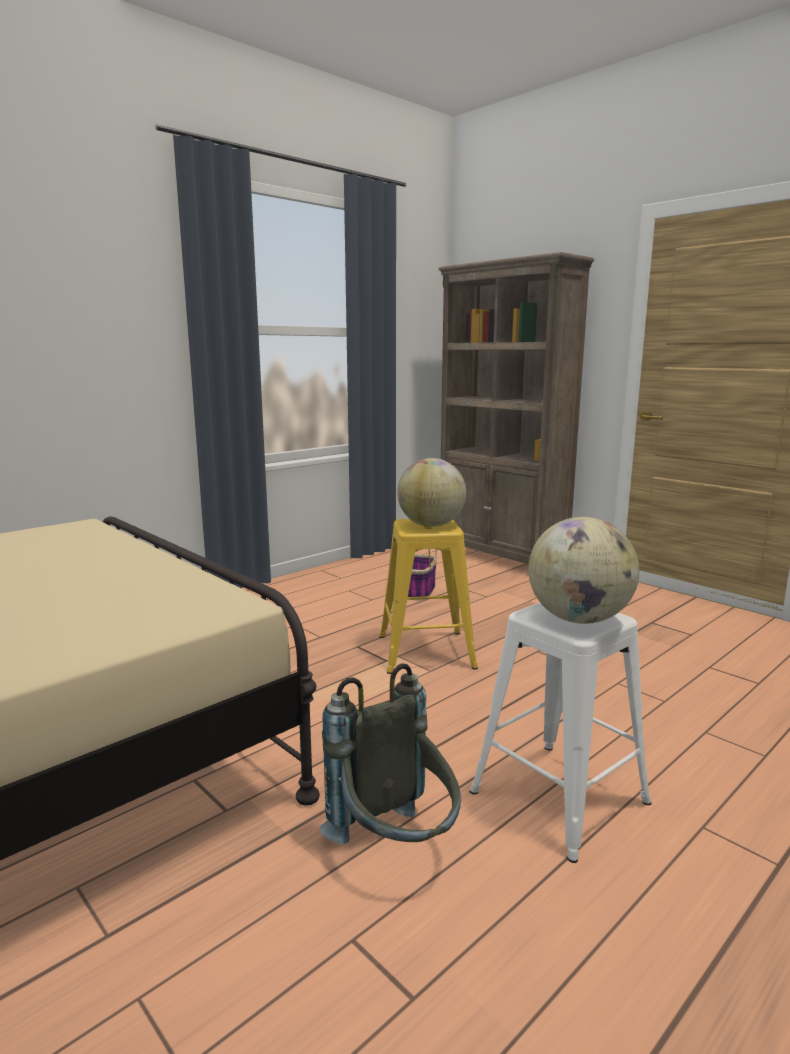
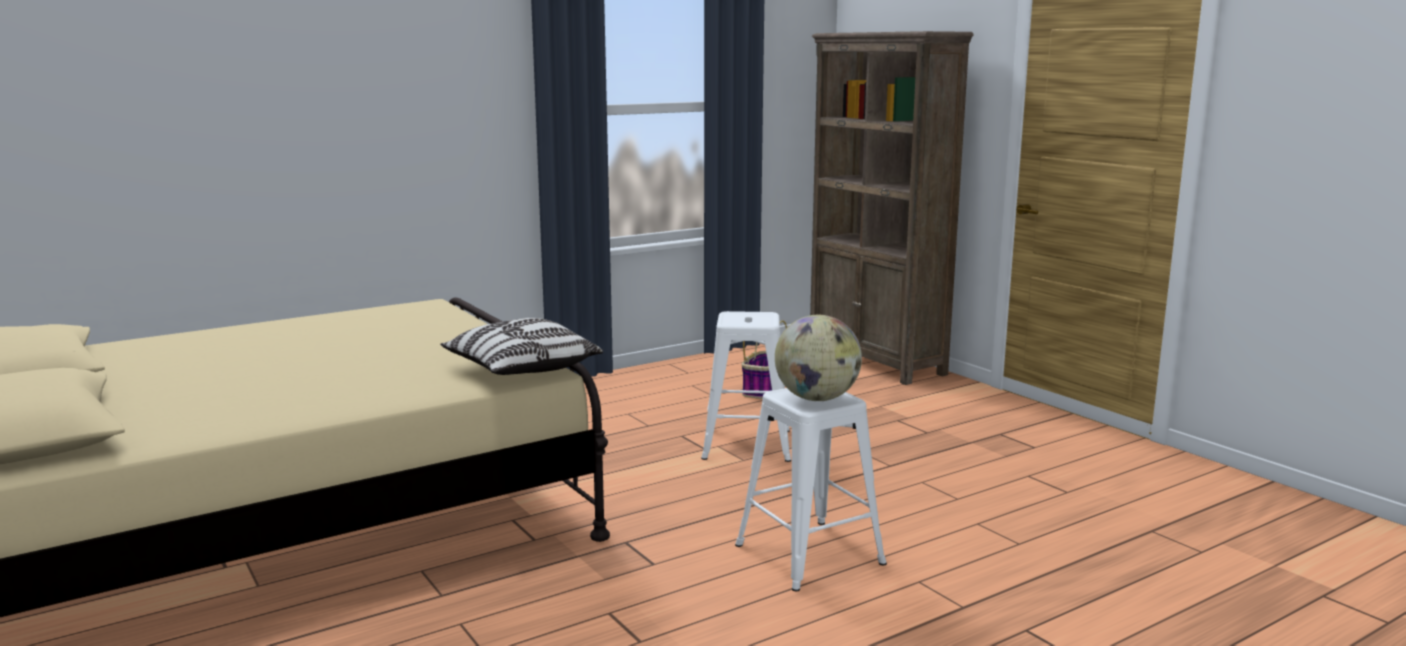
camera: 10 degrees right, 0 degrees up
grey backpack [320,663,461,844] -> none
yellow stool [379,519,478,674] -> white stool [701,311,791,462]
globe [397,458,466,527] -> none
none -> pillow [440,318,603,375]

